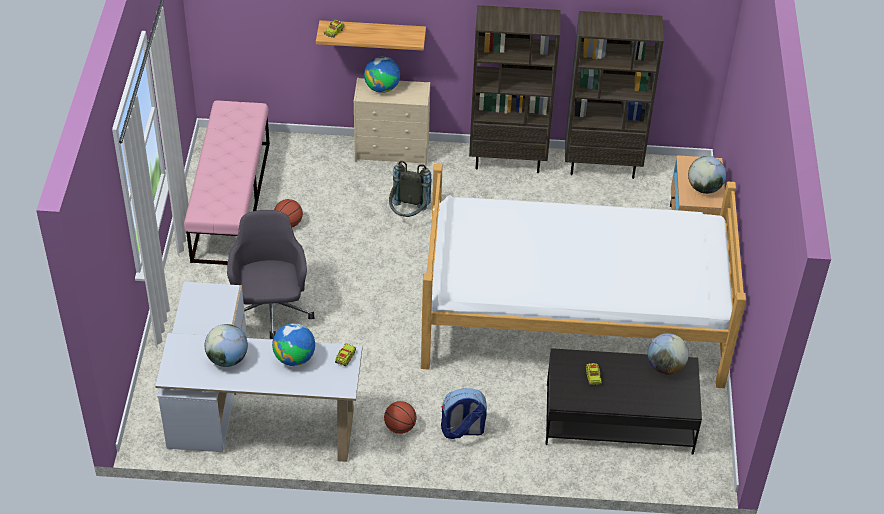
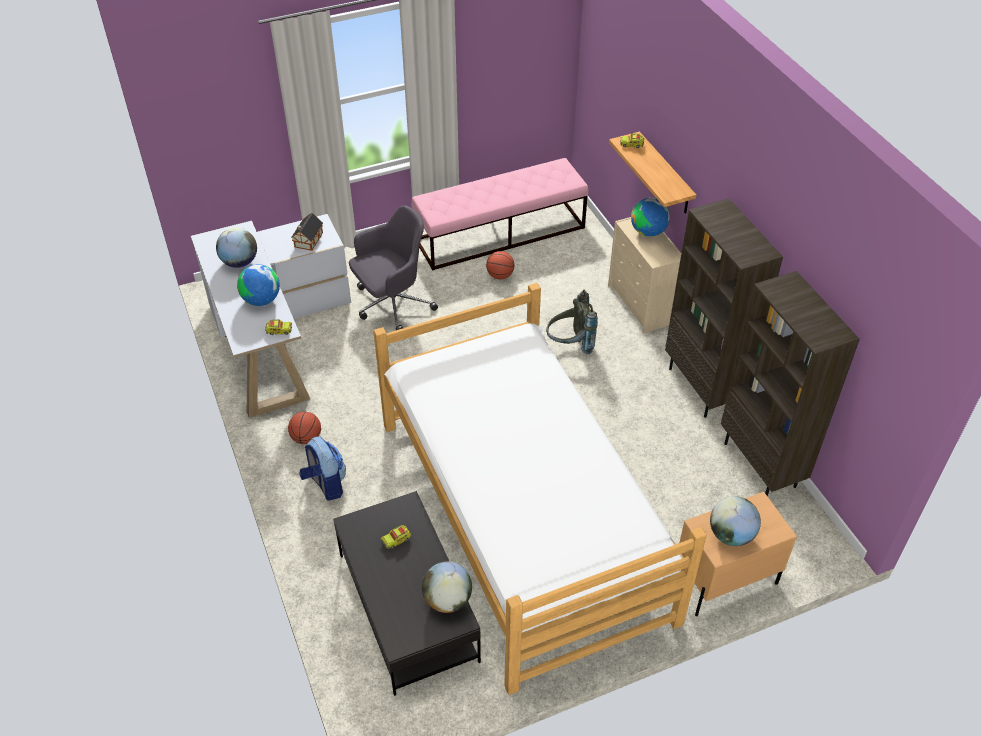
camera: 65 degrees right, 0 degrees up
none -> toy house [291,213,323,251]

